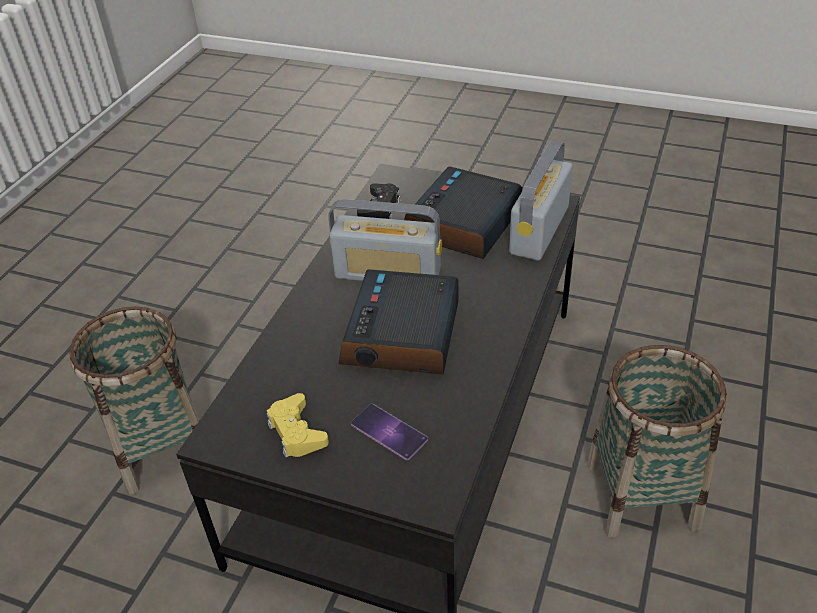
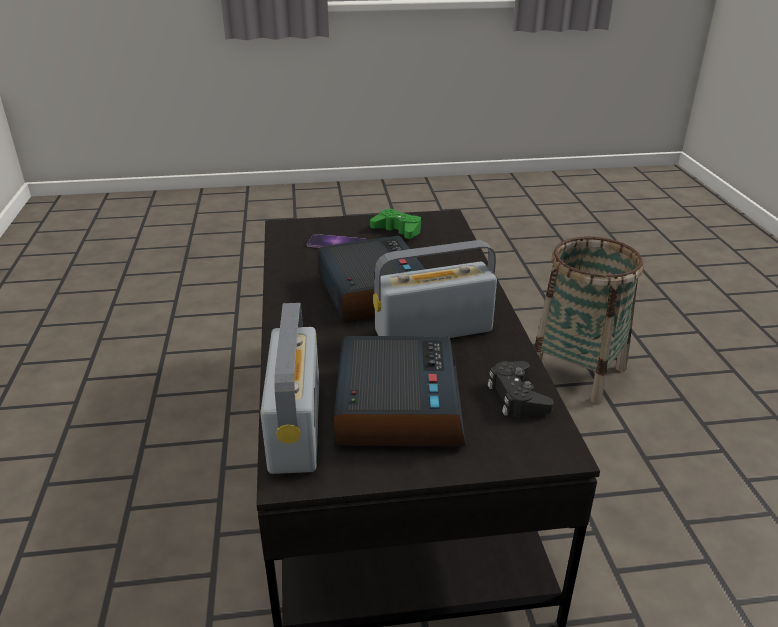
camera: 150 degrees right, 10 degrees down
yellow game controller [266,393,329,457] -> green game controller [370,209,421,239]
basket [587,345,727,538] -> none

